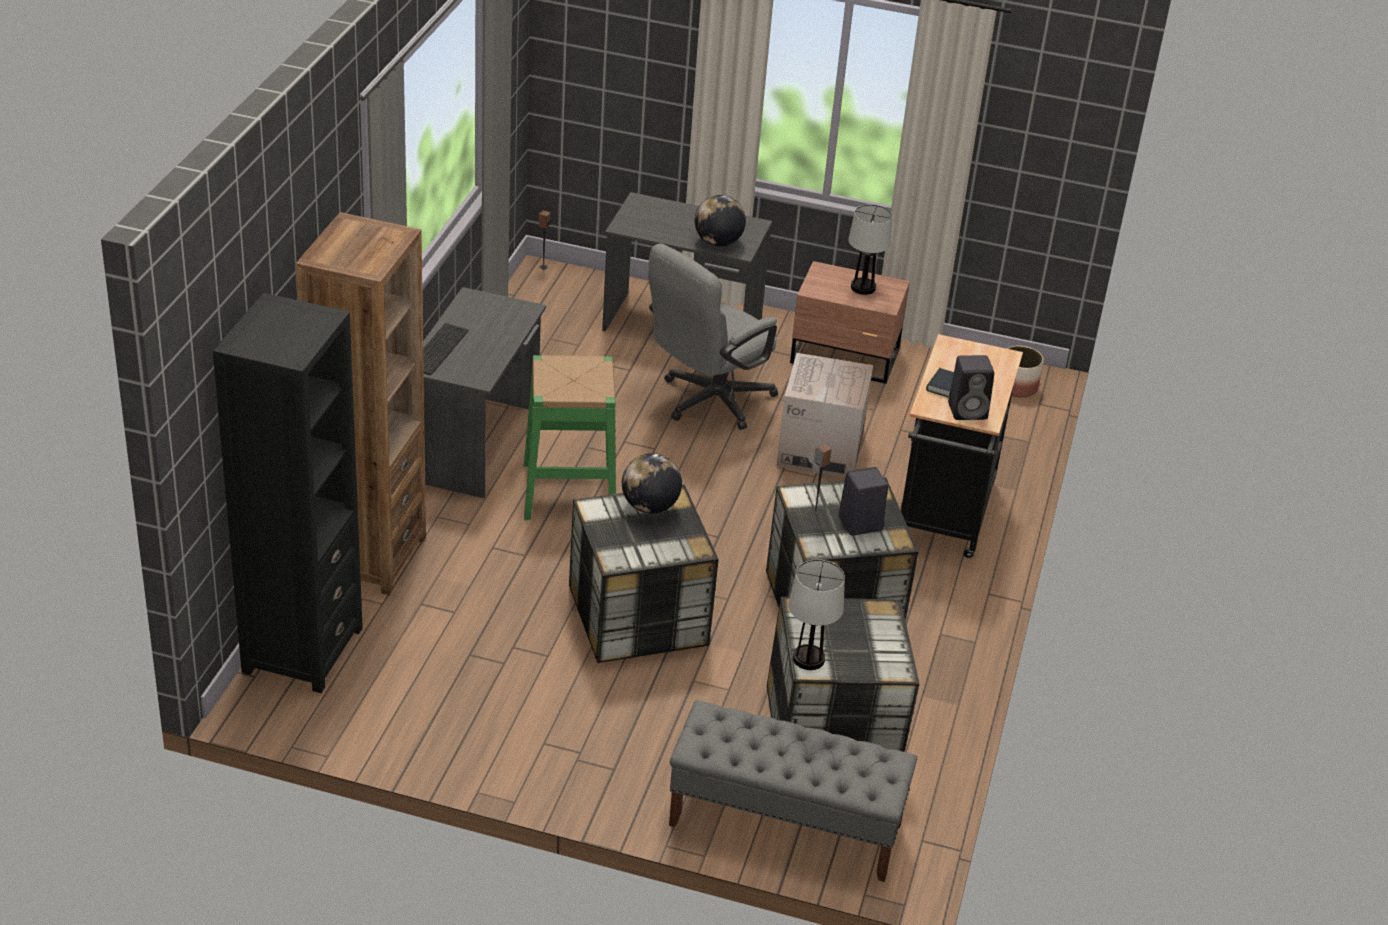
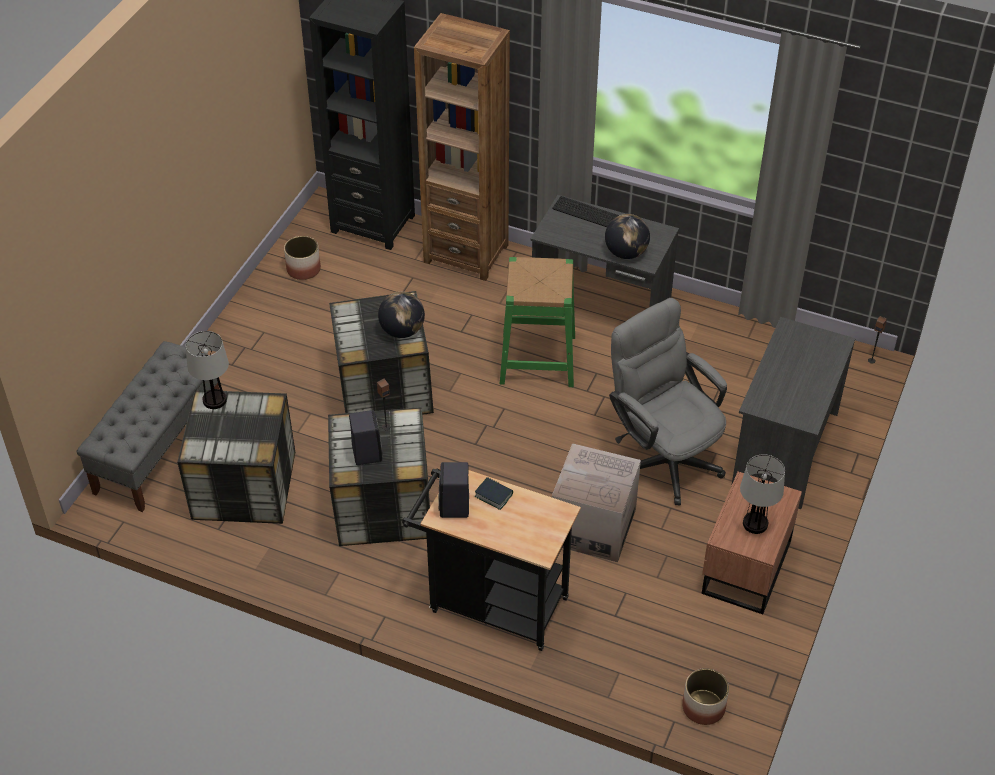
camera: 100 degrees right, 10 degrees up
globe [695,195,746,247] -> globe moved to [605,214,650,259]
none -> planter [284,236,321,280]

